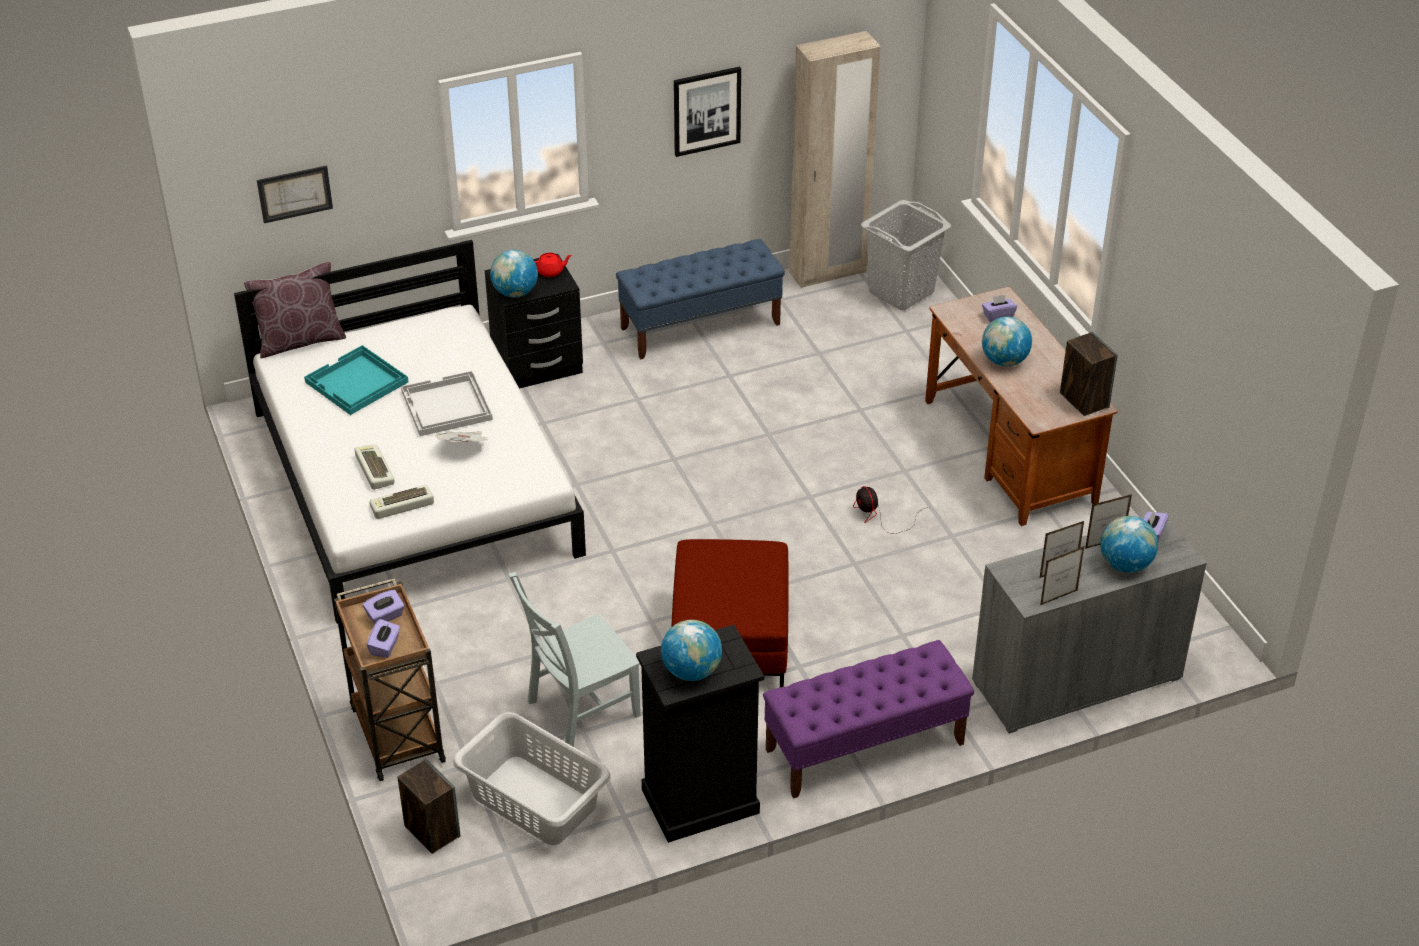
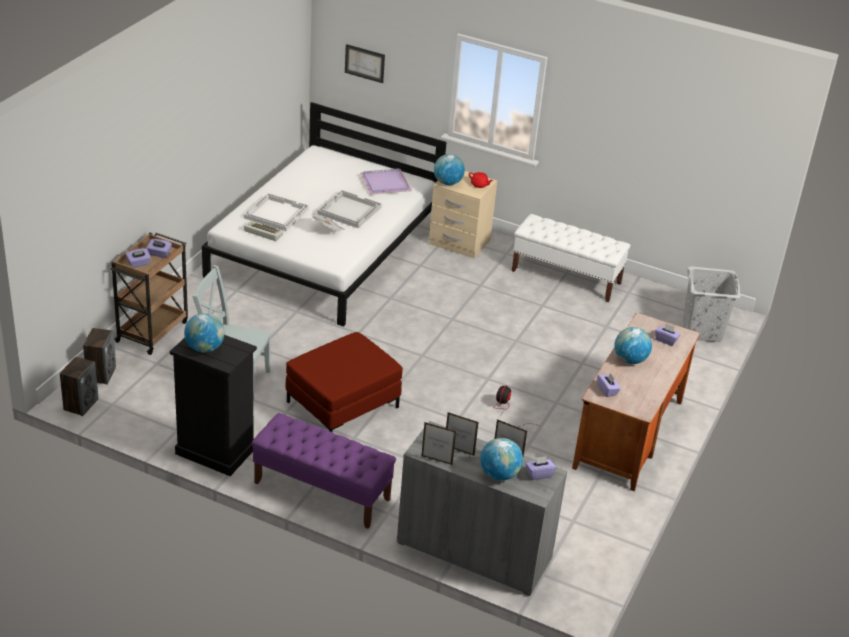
camera: 45 degrees right, 5 degrees down
brown pillow [244,262,346,359] -> none
turquoise tray [304,345,409,415] -> none
keyboard [355,444,395,490] -> white tray [244,193,309,231]
grey laundry basket [453,712,611,845] -> none
black nightstand [485,254,583,389] -> beige nightstand [429,171,497,259]
blue bench [616,239,785,360] -> white bench [512,214,630,302]
picture [674,67,741,157] -> none
beige wardrobe [789,31,880,288] -> none
speaker [1060,332,1118,416] -> speaker moved to [60,357,98,416]
none -> purple tray [360,169,412,195]
none -> purple tissue box [597,372,620,397]

